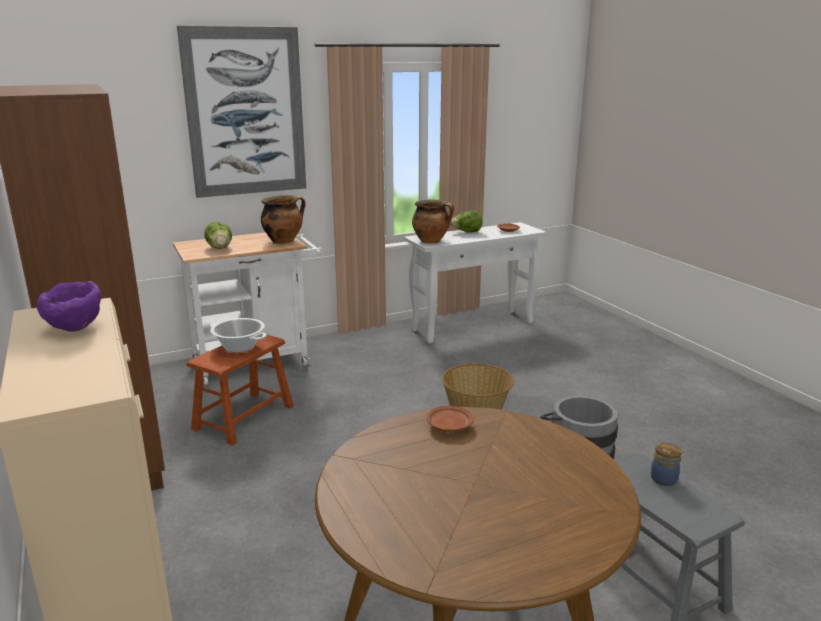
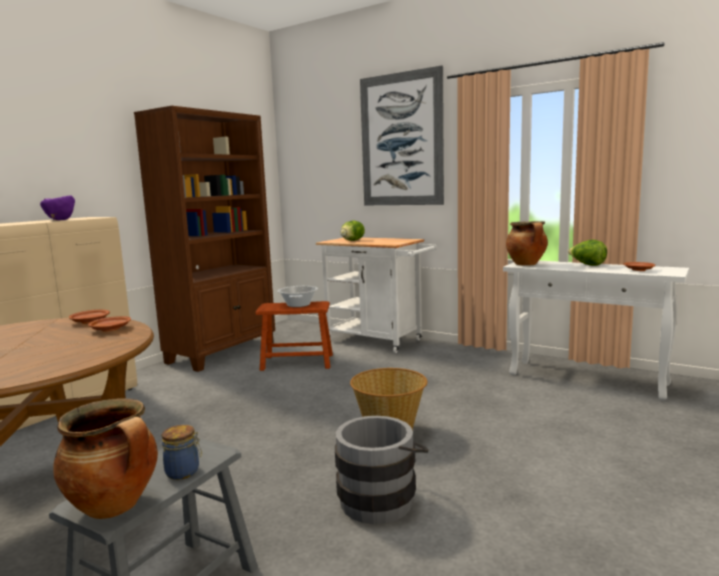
camera: 60 degrees right, 10 degrees down
cooking pot [261,195,306,244] -> cooking pot moved to [53,398,158,519]
none -> brown plate [69,309,110,324]

